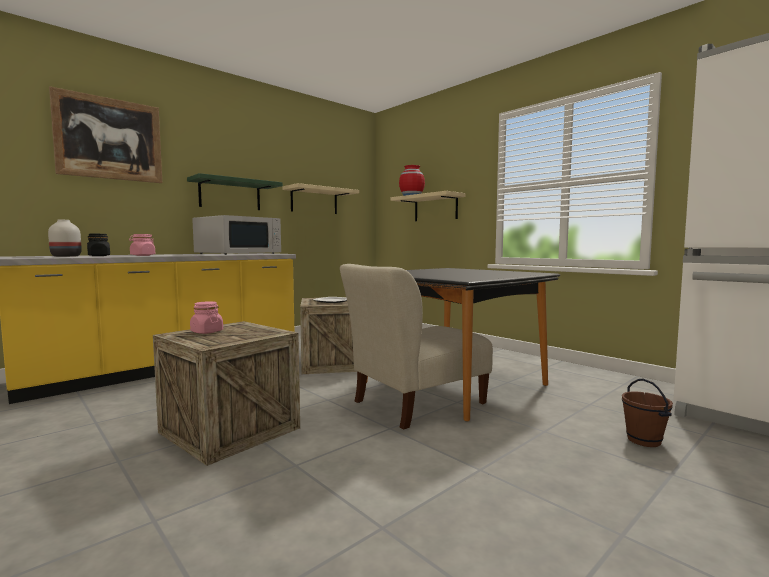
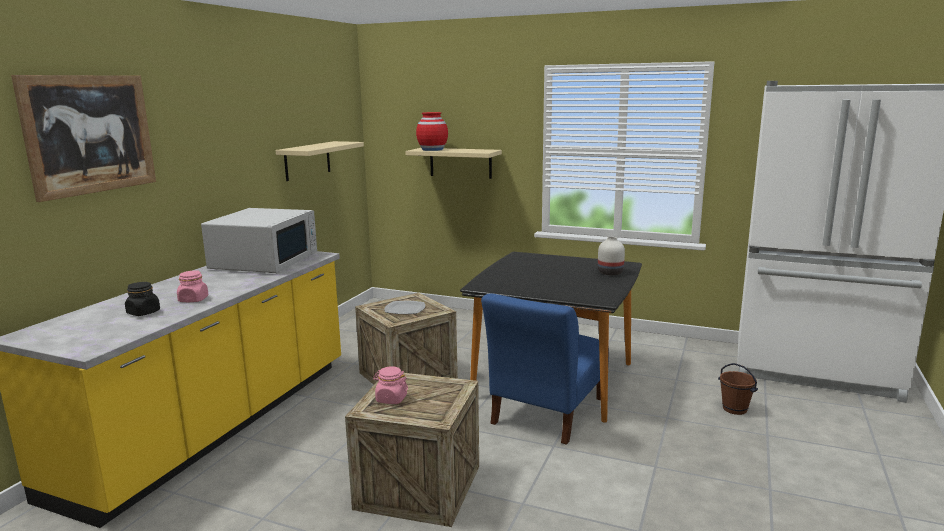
camera: 25 degrees left, 10 degrees up
white vase [48,220,82,257] -> white vase moved to [598,237,625,275]
green shelf [187,173,283,210] -> none
beige chair [340,264,493,429] -> blue chair [481,293,609,445]

